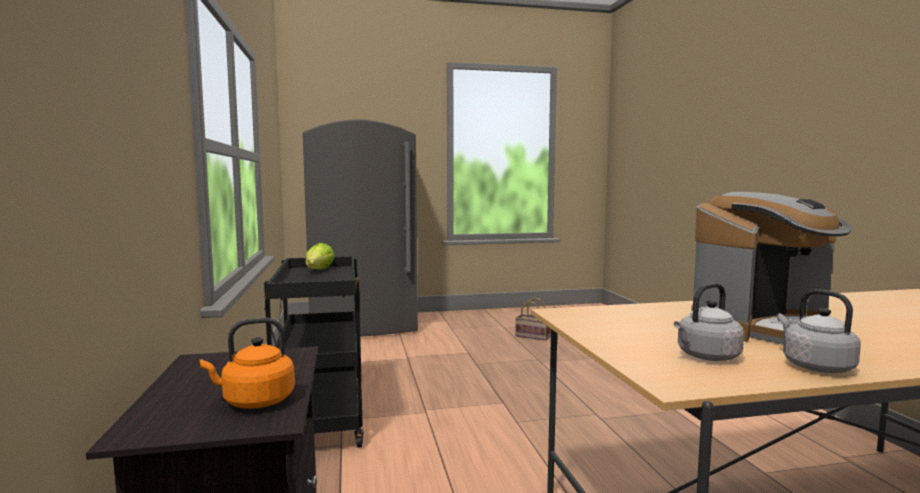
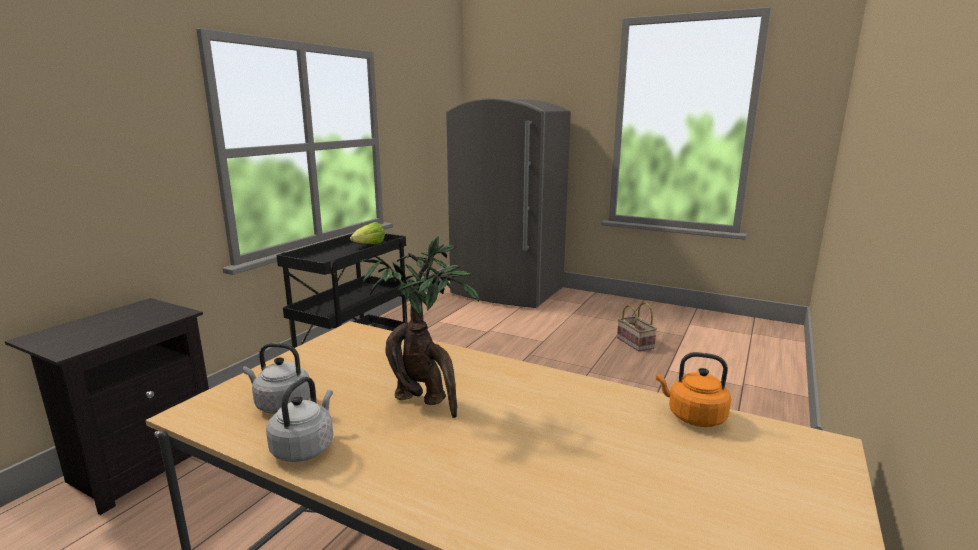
camera: 40 degrees right, 10 degrees up
orange kettle [200,318,295,409] -> orange kettle moved to [656,352,731,427]
coffee machine [691,192,852,345] -> potted plant [360,236,479,418]

